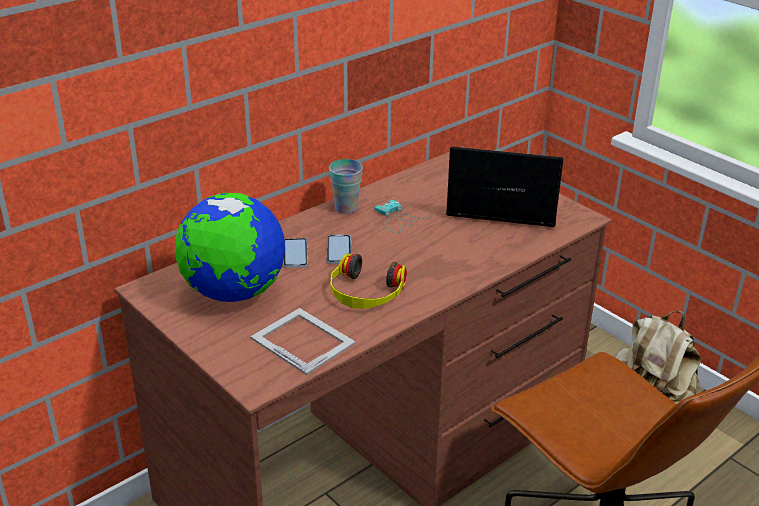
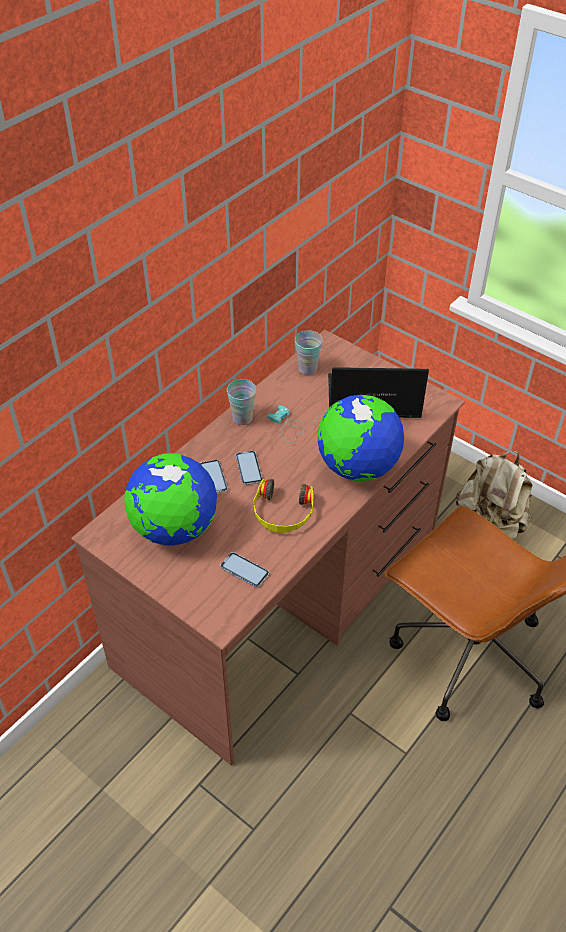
camera: 10 degrees left, 15 degrees up
picture frame [250,308,356,375] -> phone [220,552,269,587]
none -> cup [295,331,323,375]
none -> globe [317,395,404,482]

